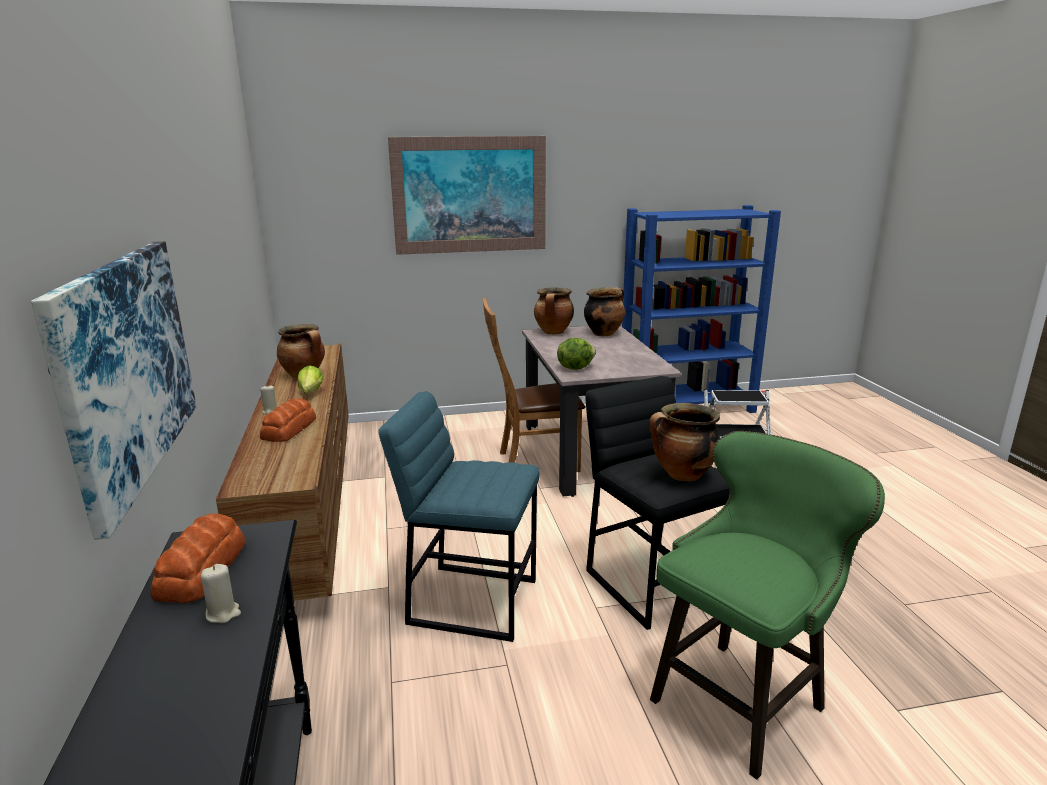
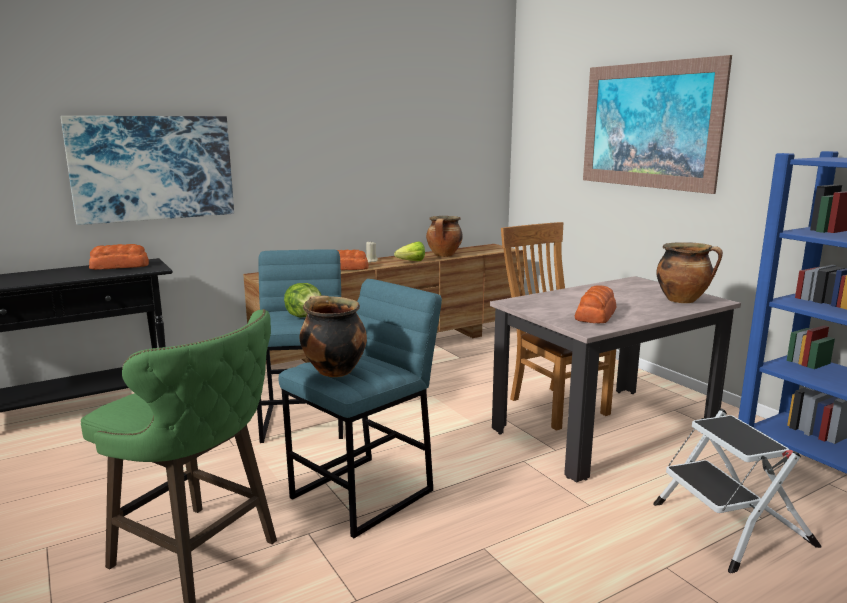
camera: 70 degrees right, 5 degrees down
beige candle [200,564,241,623] -> none
cooking pot [534,287,574,334] -> none
lettuce [557,338,596,370] -> lettuce moved to [284,283,322,317]
black stool [585,376,729,630] -> blue stool [279,279,442,538]
none -> bread [575,286,616,324]

